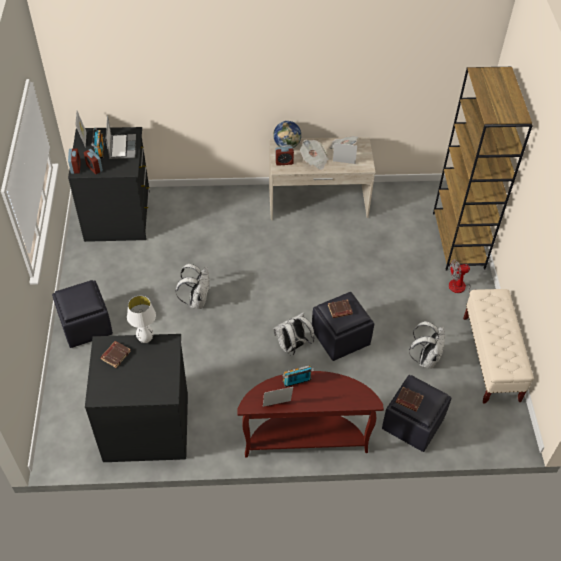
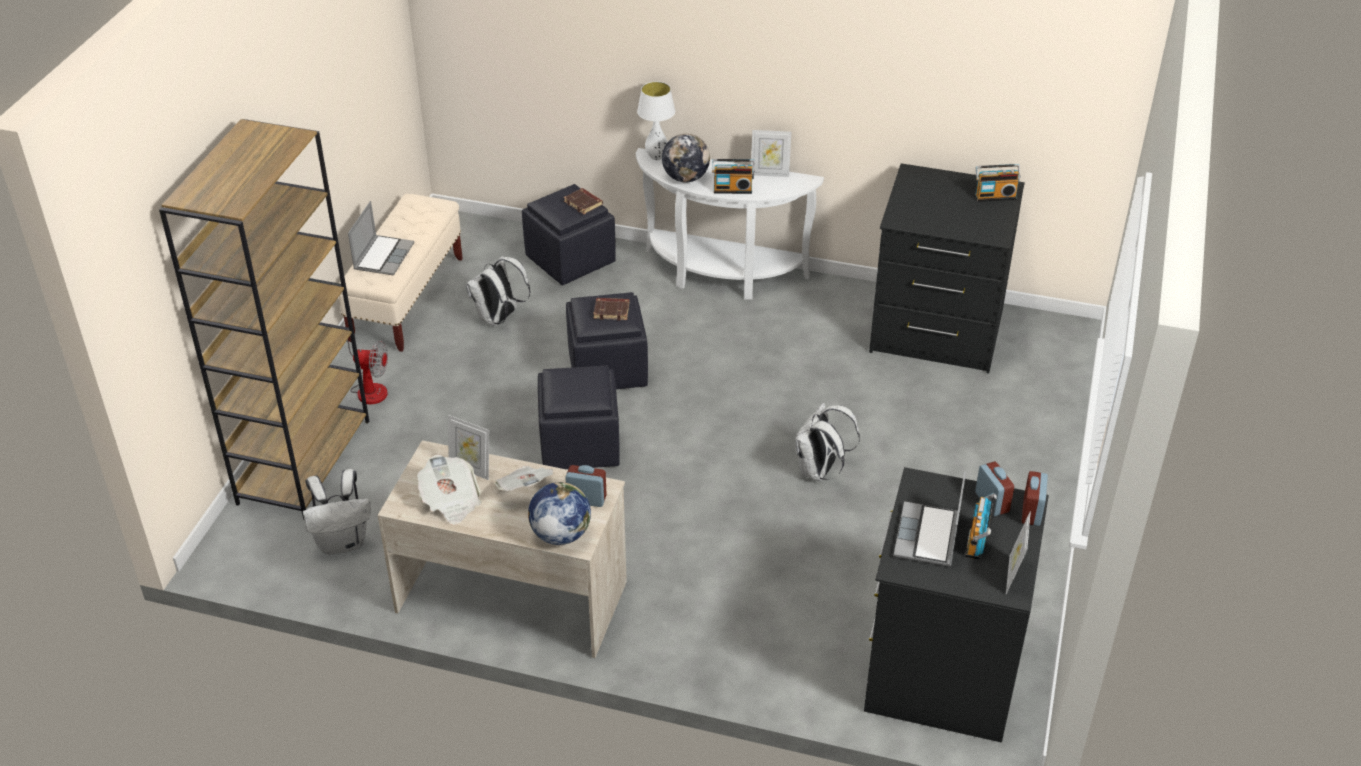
camera: 160 degrees left, 10 degrees down
black ottoman [52,280,113,348] -> black ottoman moved to [538,365,620,469]
brown book [100,341,131,368] -> none
white table lamp [127,296,156,343] -> white table lamp moved to [637,81,675,160]
brown console table [237,371,384,458] -> white console table [636,148,824,300]
white backpack [274,312,314,356] -> white backpack moved to [303,469,371,555]
none -> laptop [348,201,414,276]
none -> globe [662,134,710,182]
none -> radio [975,164,1021,202]

